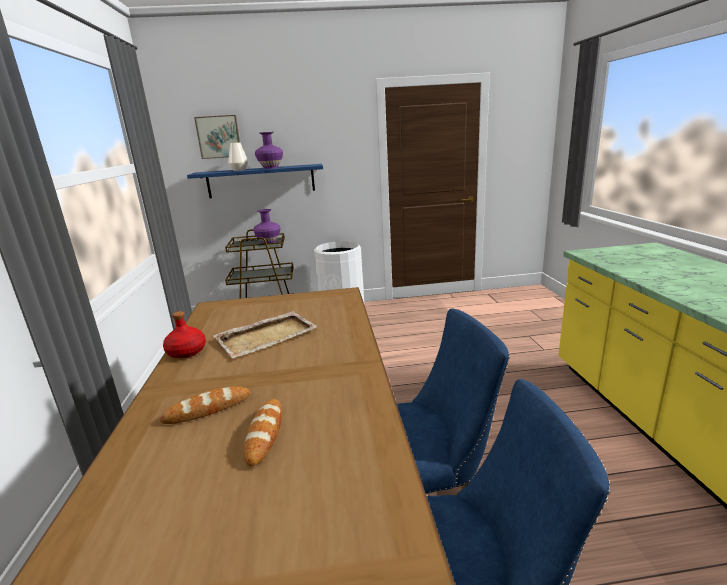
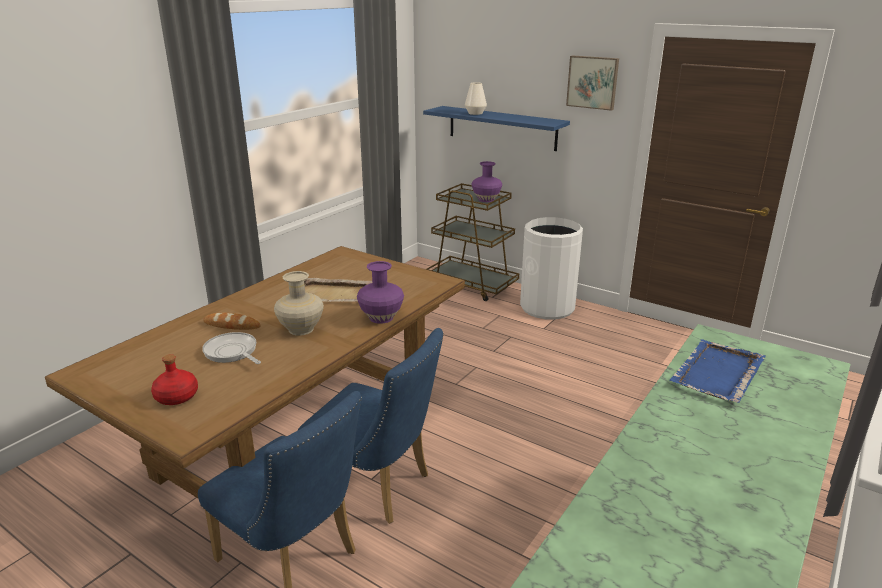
camera: 40 degrees right, 5 degrees up
red bottle [163,311,206,358] -> red bottle moved to [151,354,198,405]
picture [194,115,240,159] -> picture moved to [566,56,619,111]
bread [244,399,282,467] -> frying pan [202,332,261,364]
purple vase [255,132,283,169] -> purple vase moved to [357,261,404,324]
none -> beige vase [274,271,324,336]
none -> blue tray [669,339,765,403]

